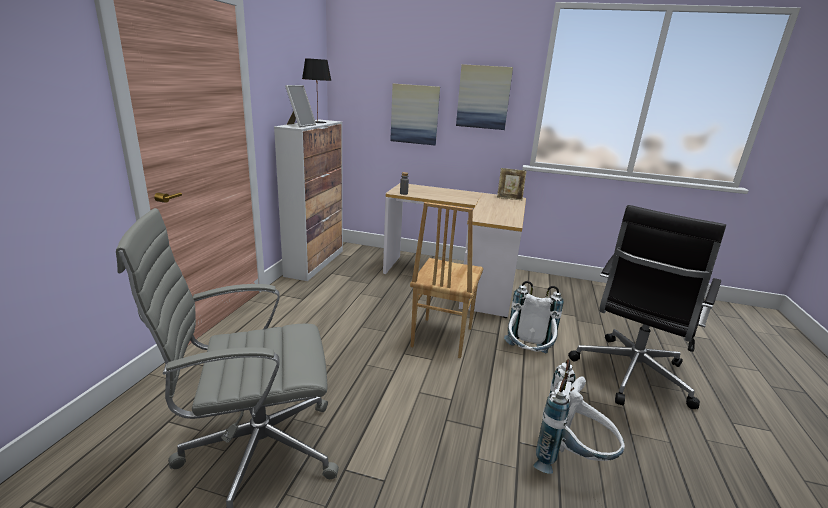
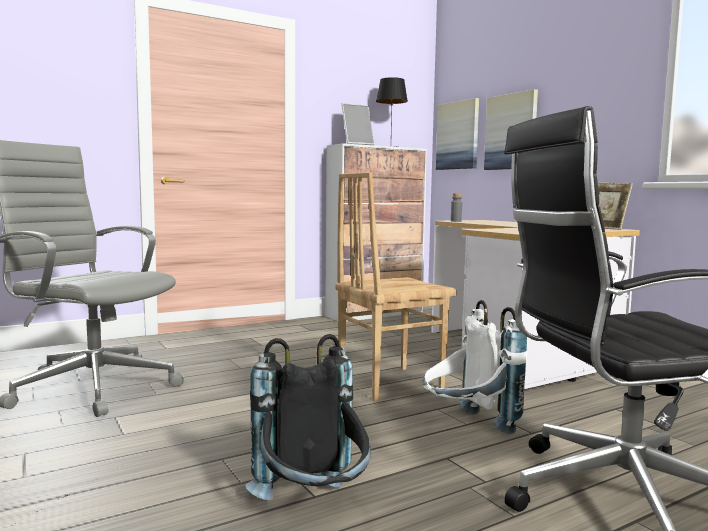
camera: 45 degrees right, 15 degrees down
picture [456,64,513,130] -> picture moved to [436,98,479,170]
white backpack [533,359,625,474] -> black backpack [245,334,371,500]

